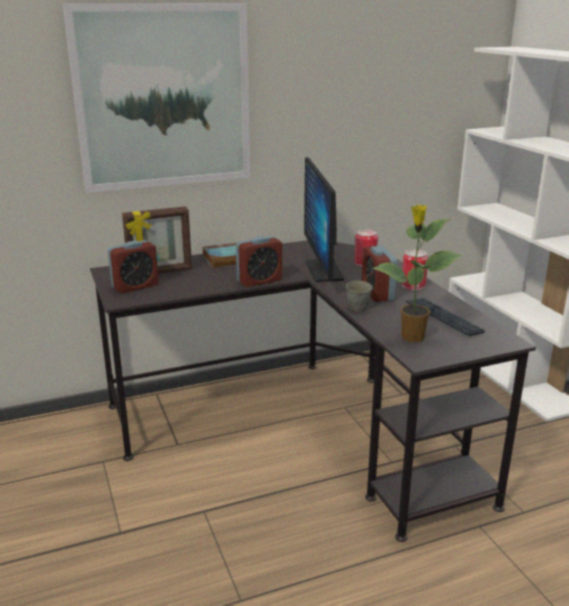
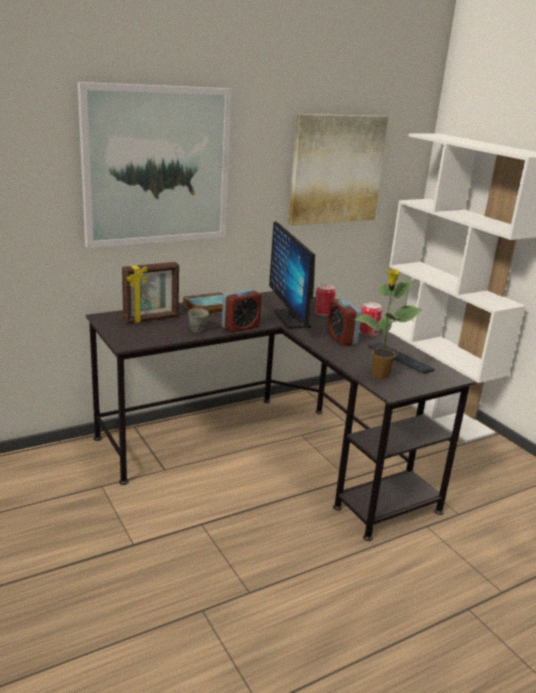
camera: 10 degrees left, 0 degrees up
alarm clock [108,240,159,293] -> none
grey mug [346,281,372,311] -> grey mug moved to [188,308,209,333]
none -> picture [288,114,388,226]

